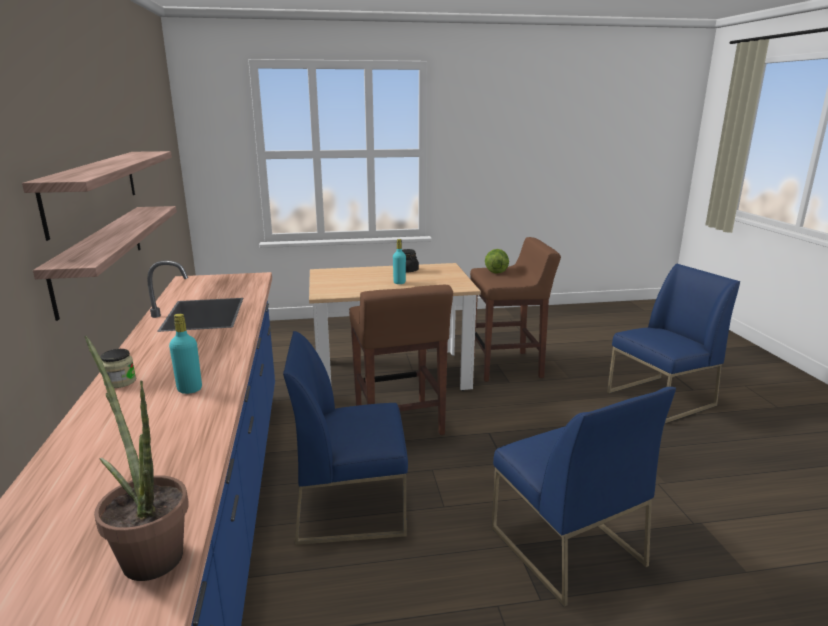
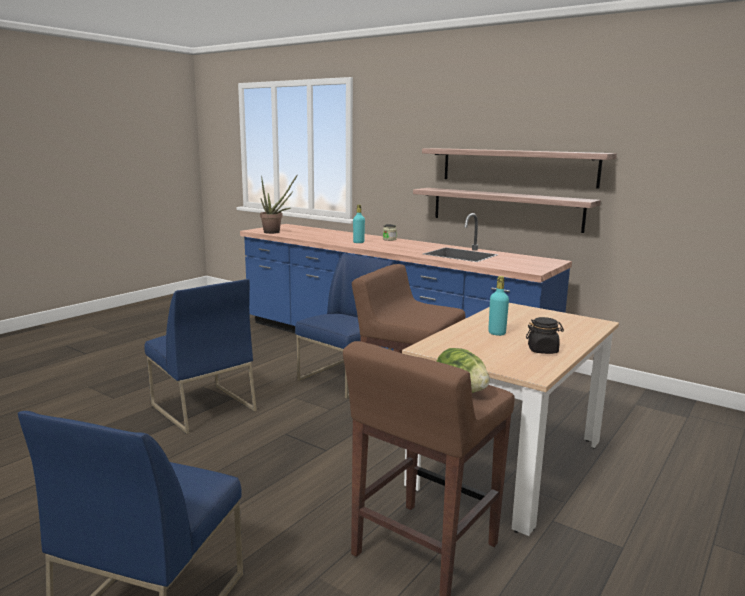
camera: 135 degrees right, 5 degrees down
blue chair [491,387,676,607] -> blue chair turned 150 degrees counterclockwise [144,279,257,434]

